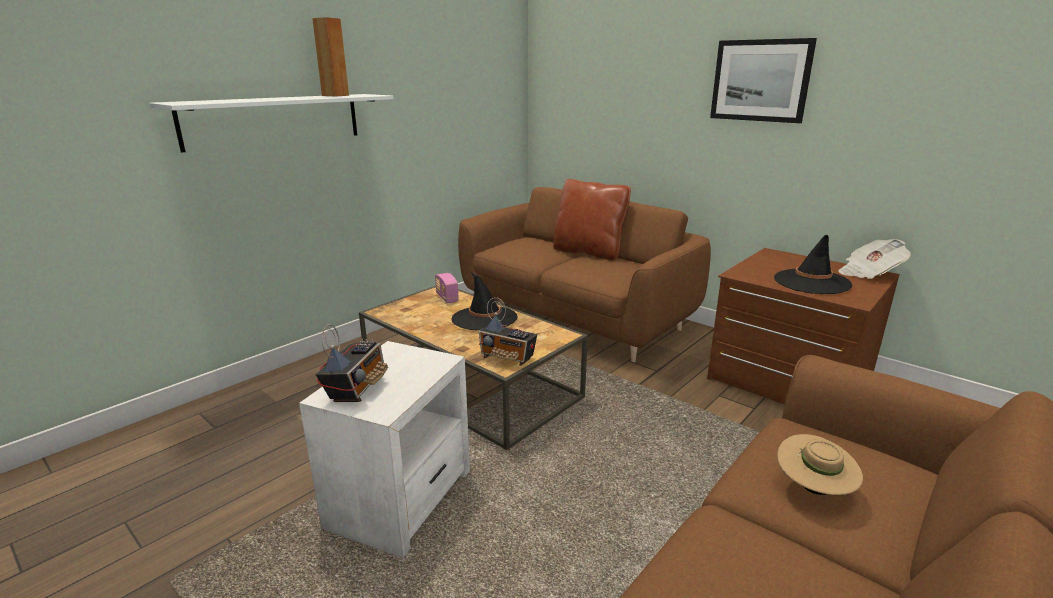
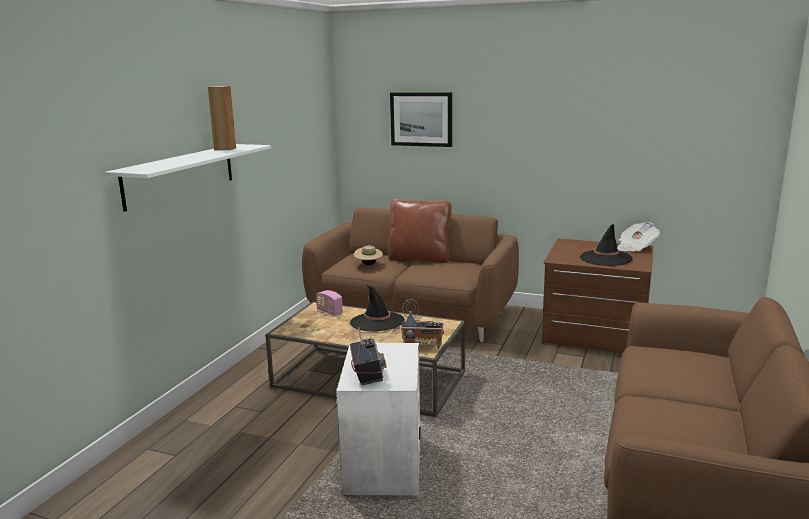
camera: 20 degrees left, 5 degrees down
picture [710,38,817,123] -> picture moved to [390,92,452,147]
beige hat [777,434,863,495] -> beige hat moved to [354,245,383,265]

